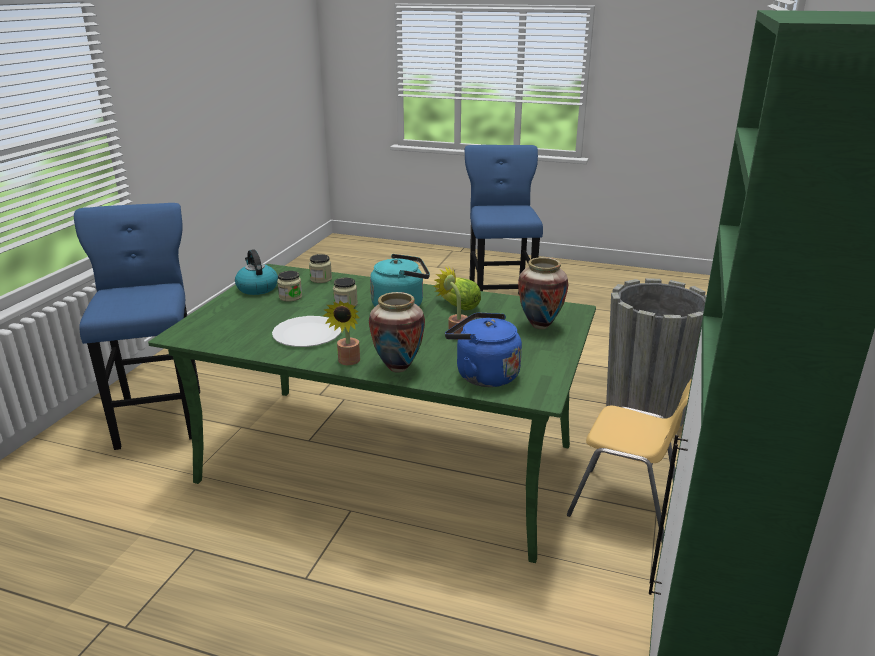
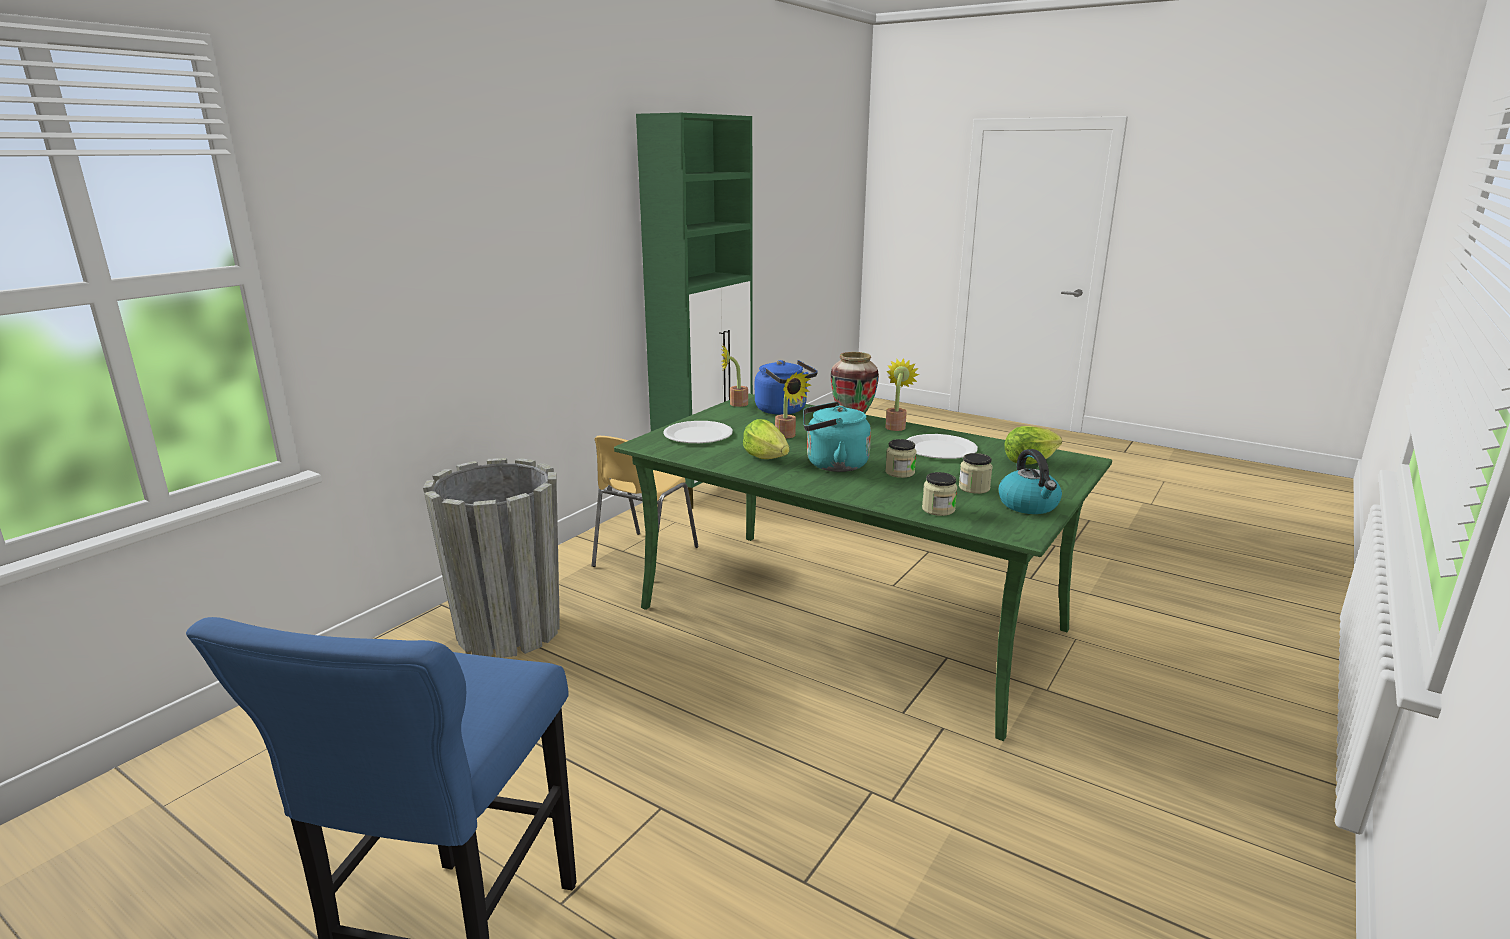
camera: 165 degrees left, 5 degrees down
blue stool [74,203,200,450] -> none
vase [518,257,569,329] -> white plate [663,421,733,443]
yellow chair [567,378,692,542] -> yellow chair turned 105 degrees counterclockwise [592,436,699,567]
none -> potted plant [721,345,748,407]
none -> lettuce [1004,426,1062,465]

